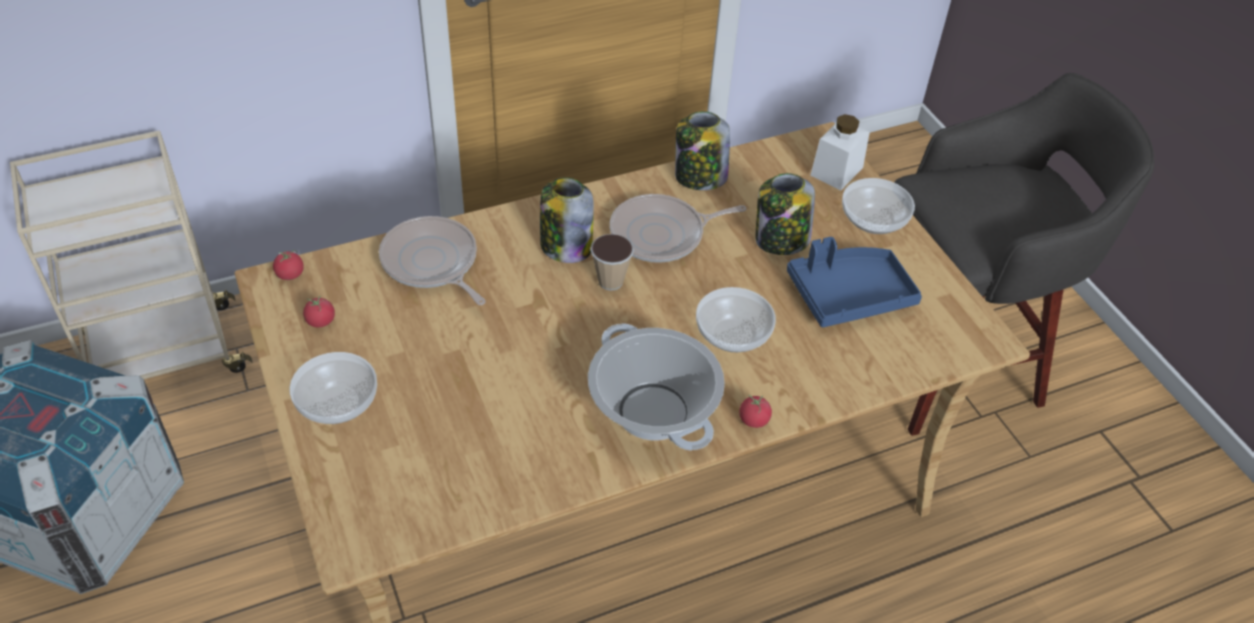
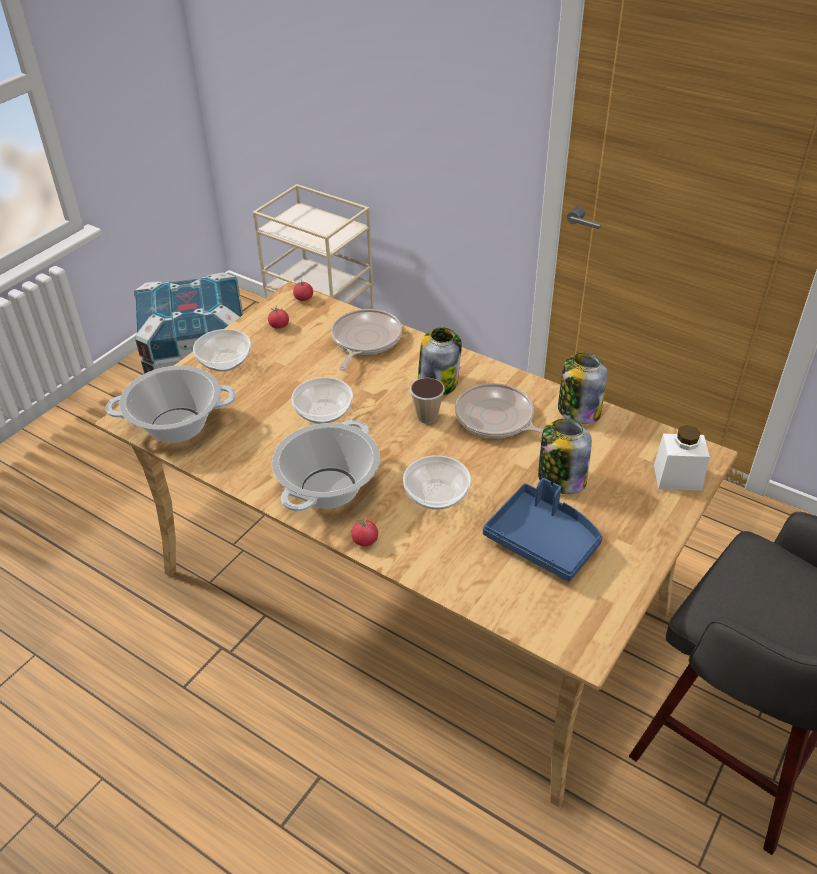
camera: 60 degrees right, 5 degrees down
bowl [842,178,915,234] -> bowl moved to [291,377,353,424]
none -> cooking pot [106,365,236,443]

